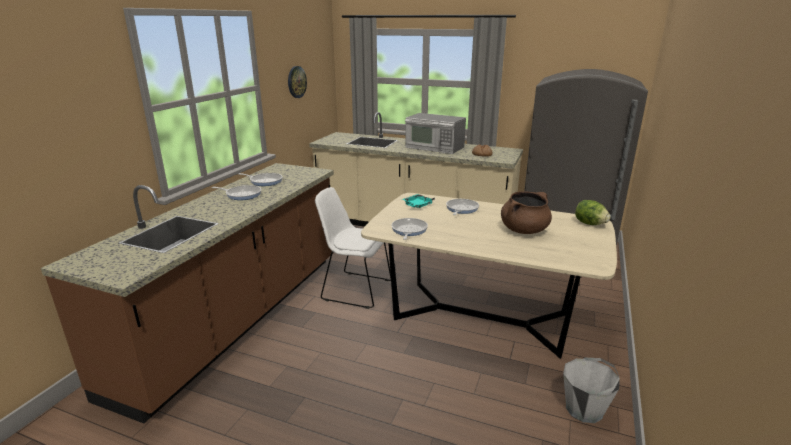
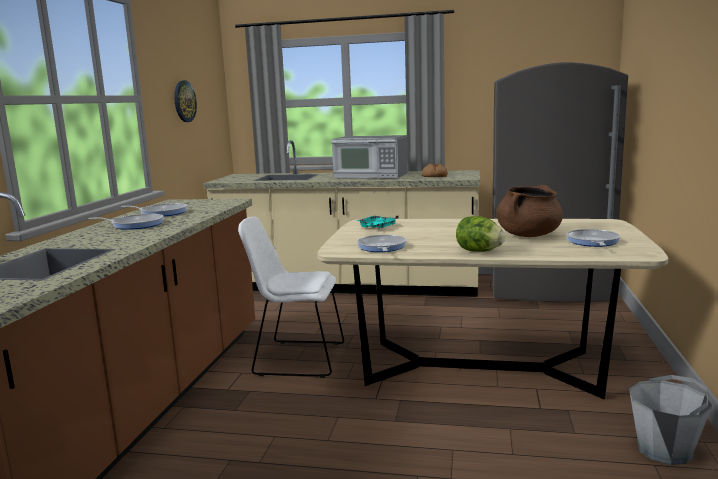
camera: 10 degrees left, 10 degrees down
frying pan [446,199,479,215] -> frying pan moved to [566,229,620,247]
lettuce [575,200,611,225] -> lettuce moved to [456,216,505,252]

